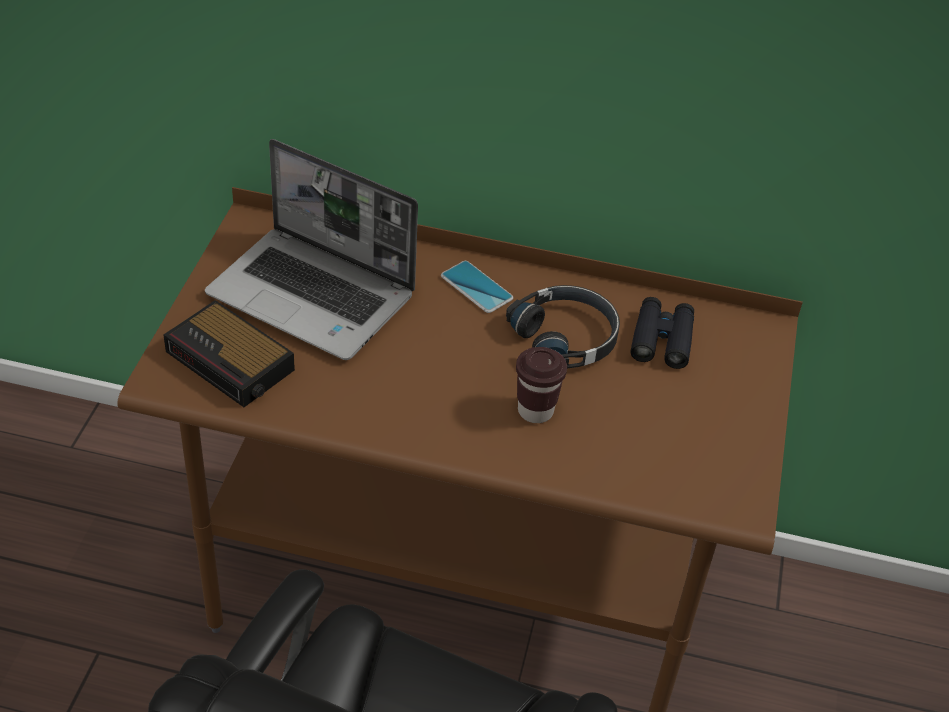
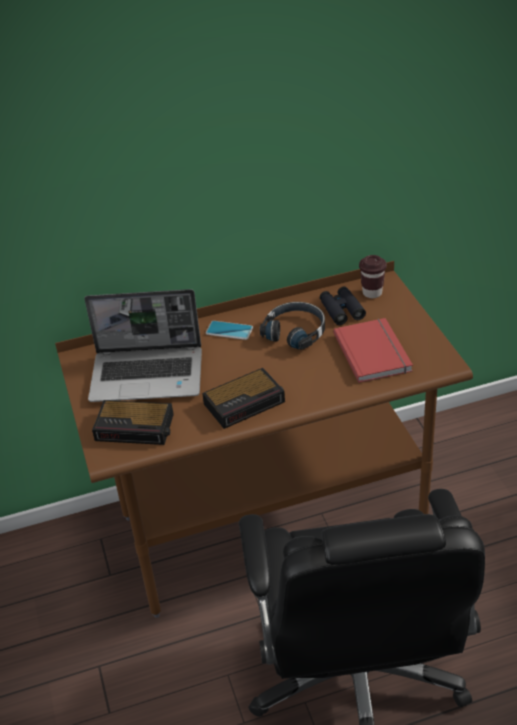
camera: 25 degrees left, 5 degrees down
brown cup [516,347,567,423] -> brown cup moved to [359,255,386,298]
none -> alarm clock [202,368,285,429]
none -> red book [333,318,413,383]

